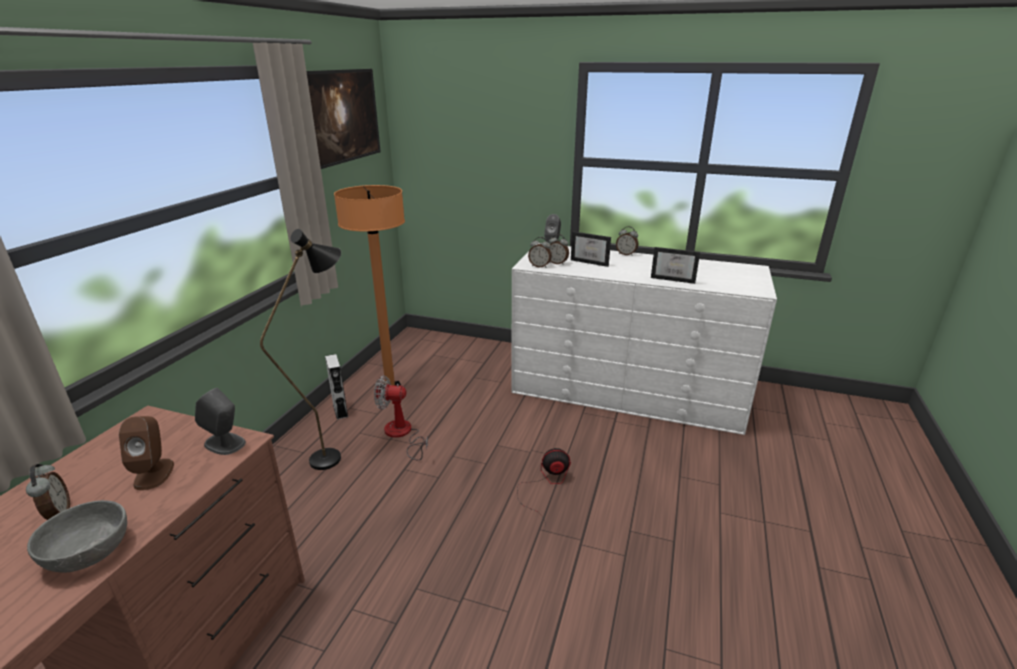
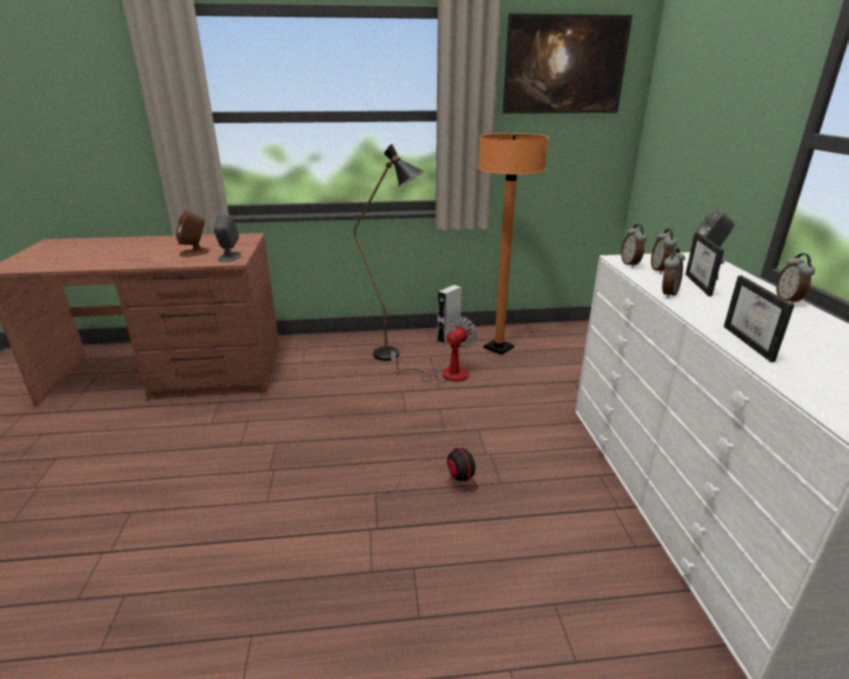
camera: 65 degrees right, 0 degrees up
alarm clock [26,464,70,520] -> alarm clock moved to [662,248,685,298]
grey bowl [27,500,127,573] -> none
fan [374,375,428,460] -> fan turned 60 degrees clockwise [391,317,478,383]

